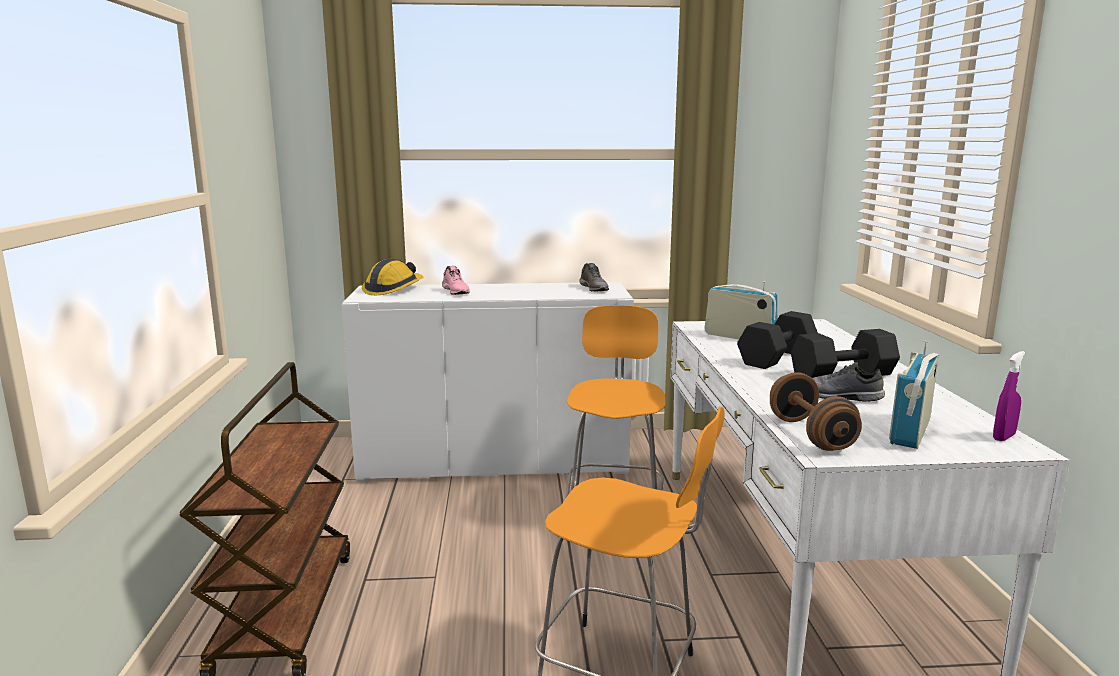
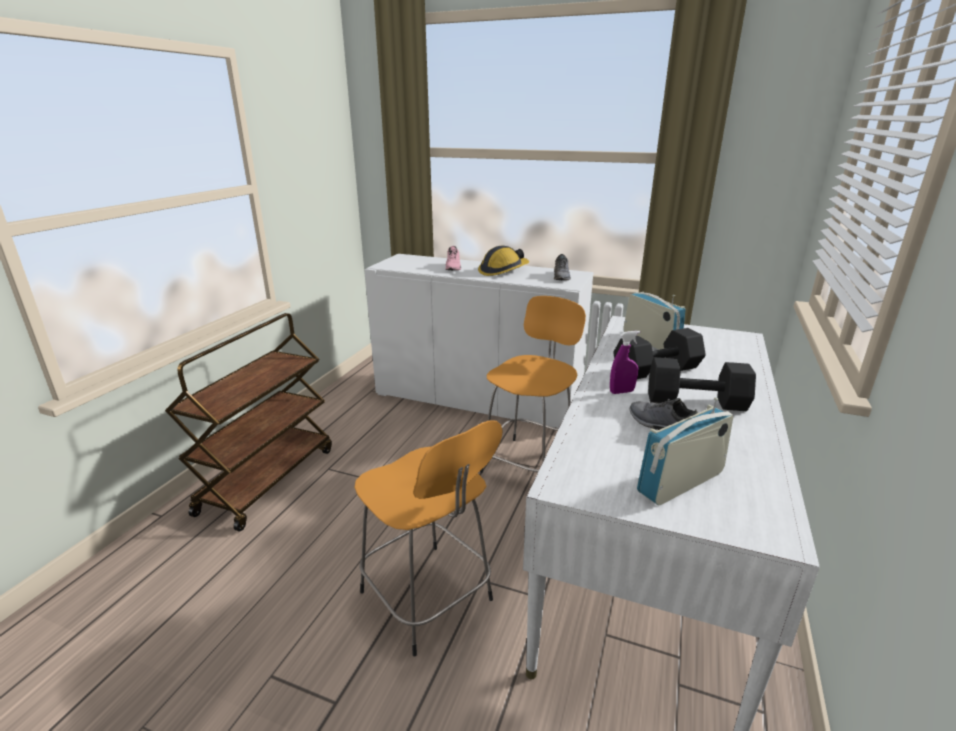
camera: 25 degrees right, 10 degrees up
hard hat [362,259,424,295] -> hard hat moved to [478,246,529,276]
brown dumbbell [770,372,862,451] -> none
purple spray bottle [993,351,1025,441] -> purple spray bottle moved to [610,331,640,394]

